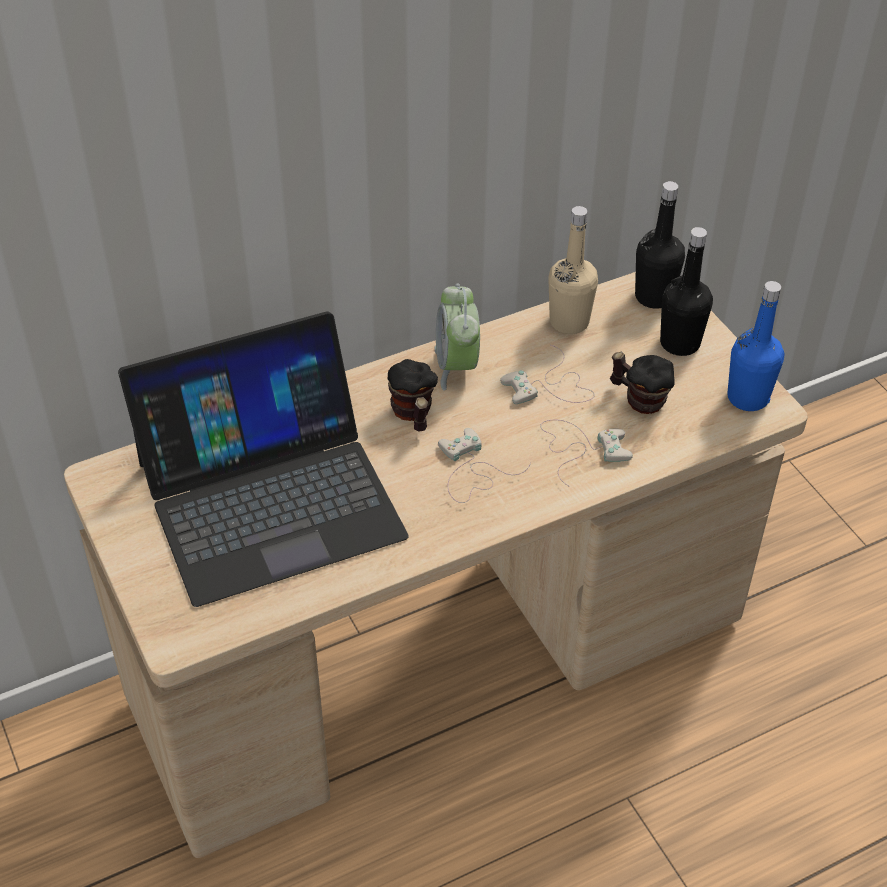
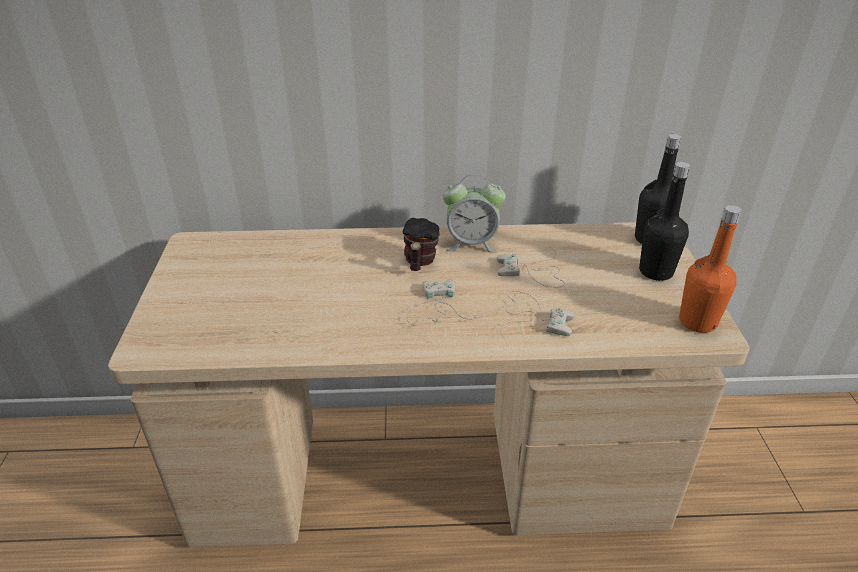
camera: 25 degrees right, 10 degrees down
laptop [118,311,408,607] -> none
alarm clock [435,283,480,391] -> alarm clock turned 105 degrees counterclockwise [443,174,506,252]
beige bottle [548,206,598,334] -> none
mug [610,352,675,414] -> none
blue bottle [727,281,784,411] -> orange bottle [679,205,741,333]

